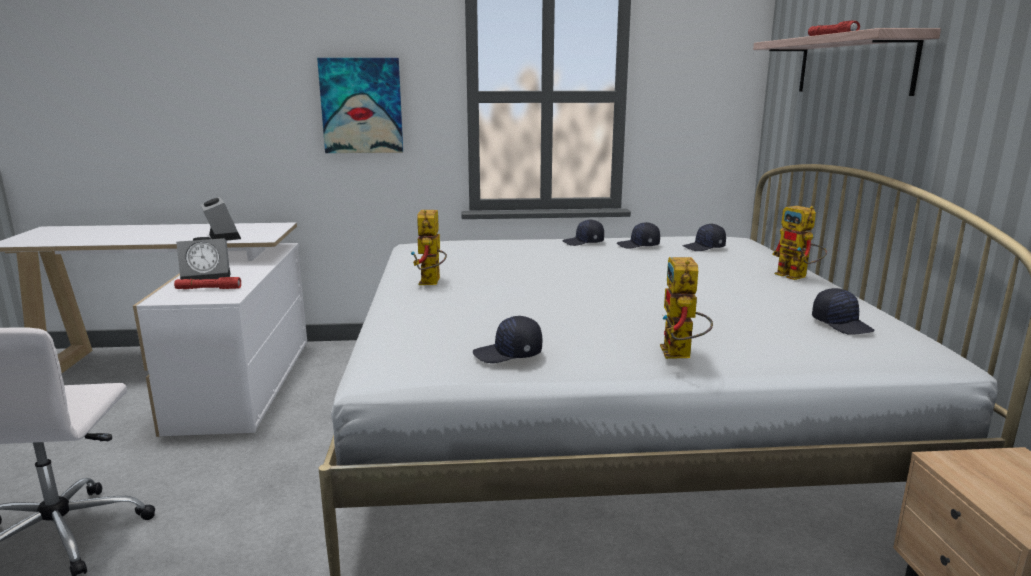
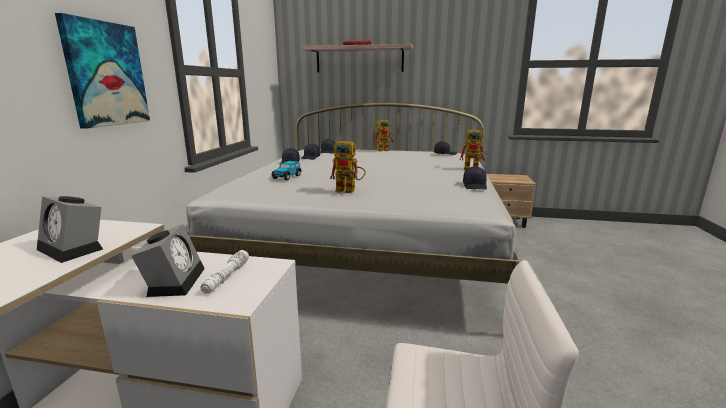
camera: 75 degrees left, 0 degrees up
red flashlight [174,277,241,289] -> white flashlight [200,250,249,294]
alarm clock [201,197,241,241] -> alarm clock turned 135 degrees counterclockwise [37,196,103,263]
none -> toy car [271,161,302,180]

